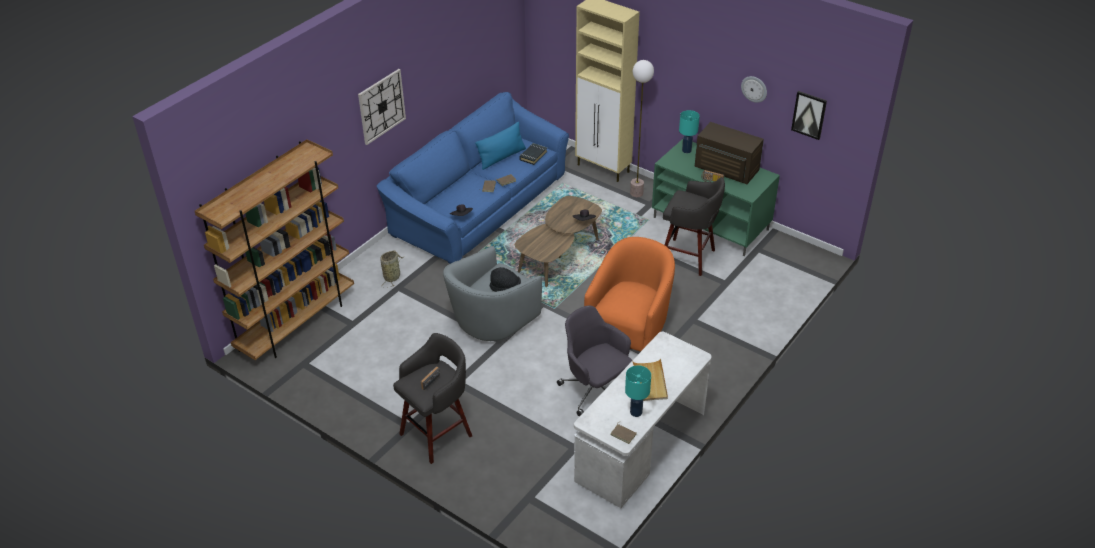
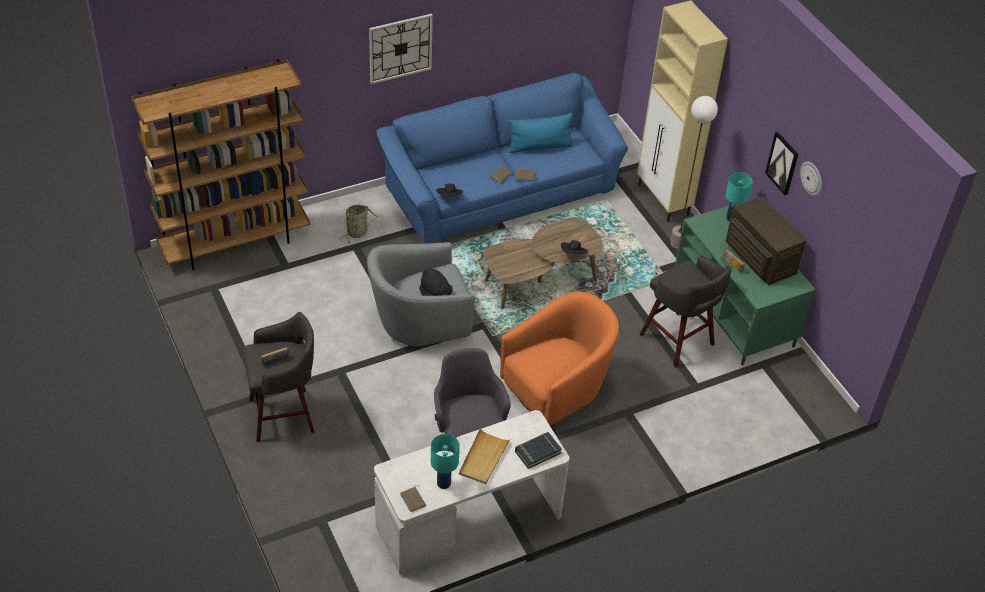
camera: 25 degrees right, 5 degrees up
black book [519,143,547,165] -> black book moved to [515,432,562,469]
picture [791,91,827,140] -> picture moved to [765,132,798,195]

